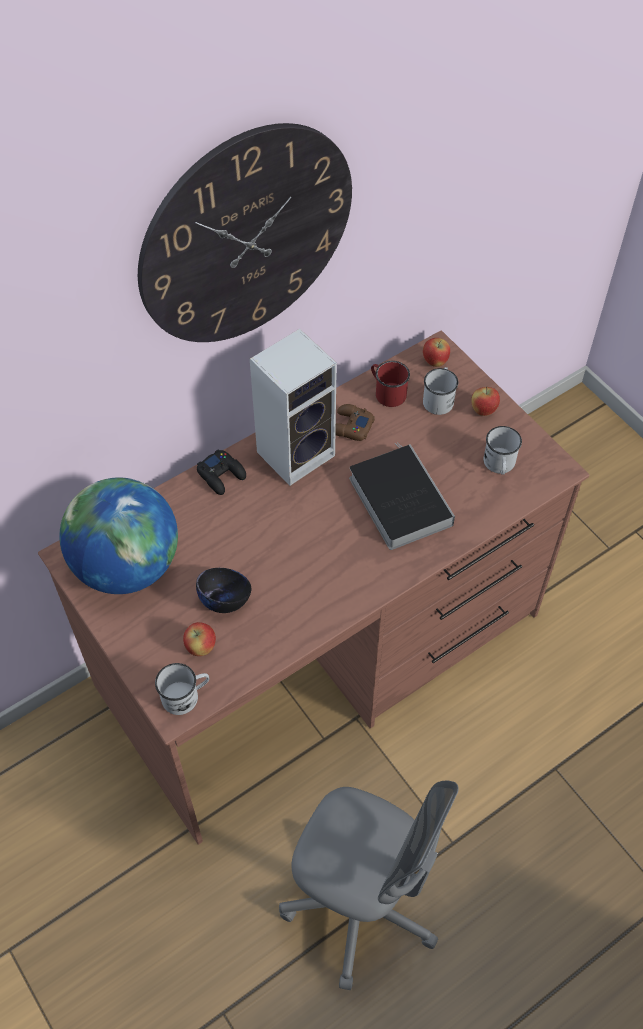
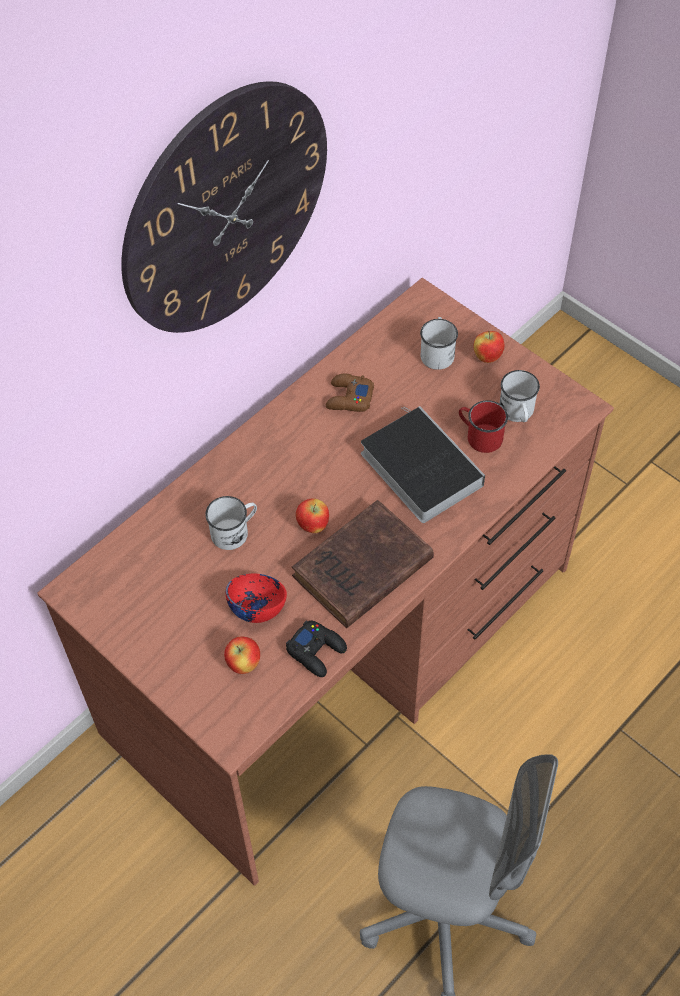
camera: 10 degrees left, 0 degrees up
globe [59,477,178,594] -> none
white mug [155,663,210,715] -> white mug moved to [205,496,257,550]
black bowl [196,568,252,613] -> red bowl [226,574,287,623]
black game controller [197,450,246,495] -> black game controller moved to [286,620,347,677]
speaker [250,329,337,486] -> none
red mug [371,361,410,407] -> red mug moved to [459,400,508,453]
apple [423,338,450,367] -> apple moved to [296,499,329,533]
none -> brown book [292,500,434,628]

